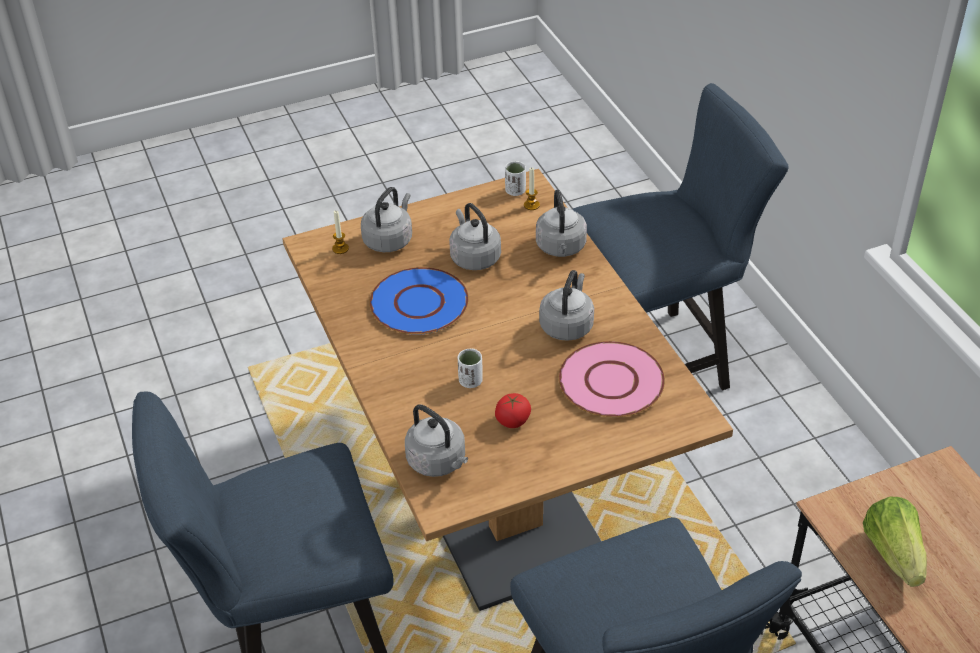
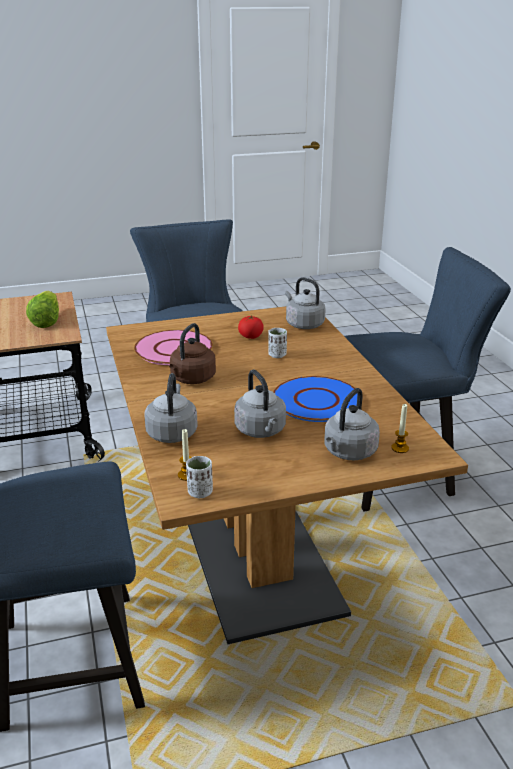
camera: 175 degrees left, 15 degrees down
grey kettle [539,270,594,341] -> brown kettle [169,323,216,384]

